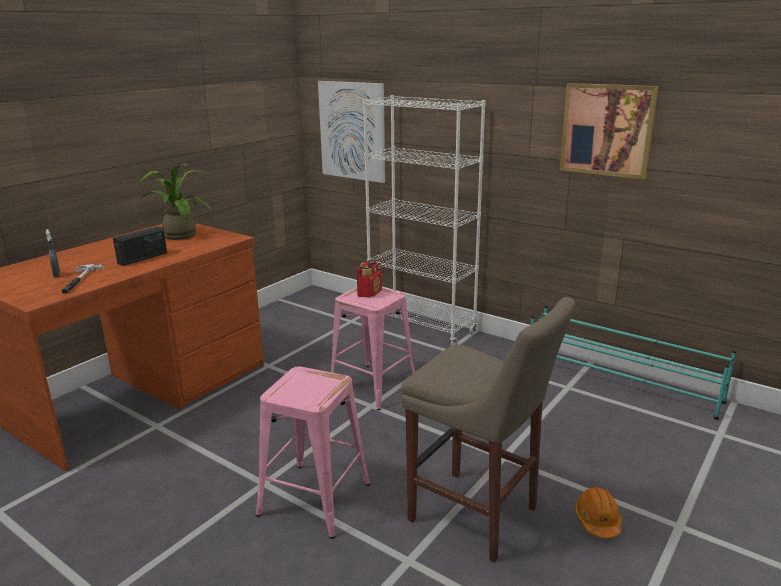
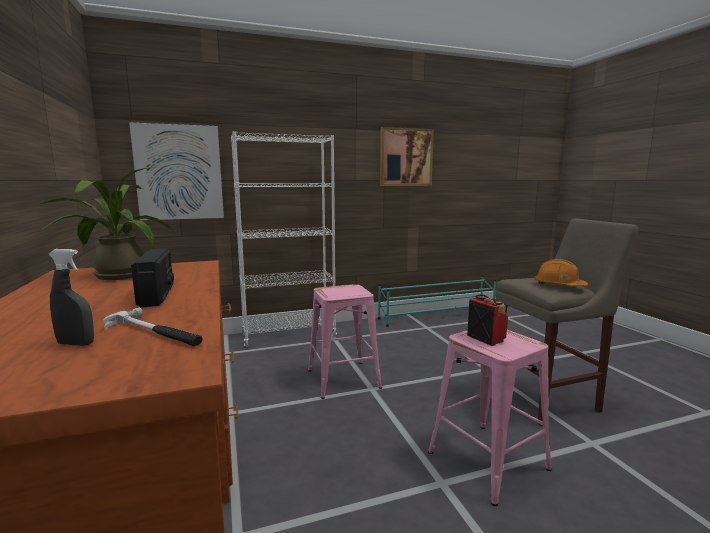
camera: 55 degrees left, 10 degrees down
radio [357,260,382,298] -> radio moved to [467,295,508,346]
orange hard hat [575,487,622,538] -> orange hard hat moved to [534,259,588,287]

